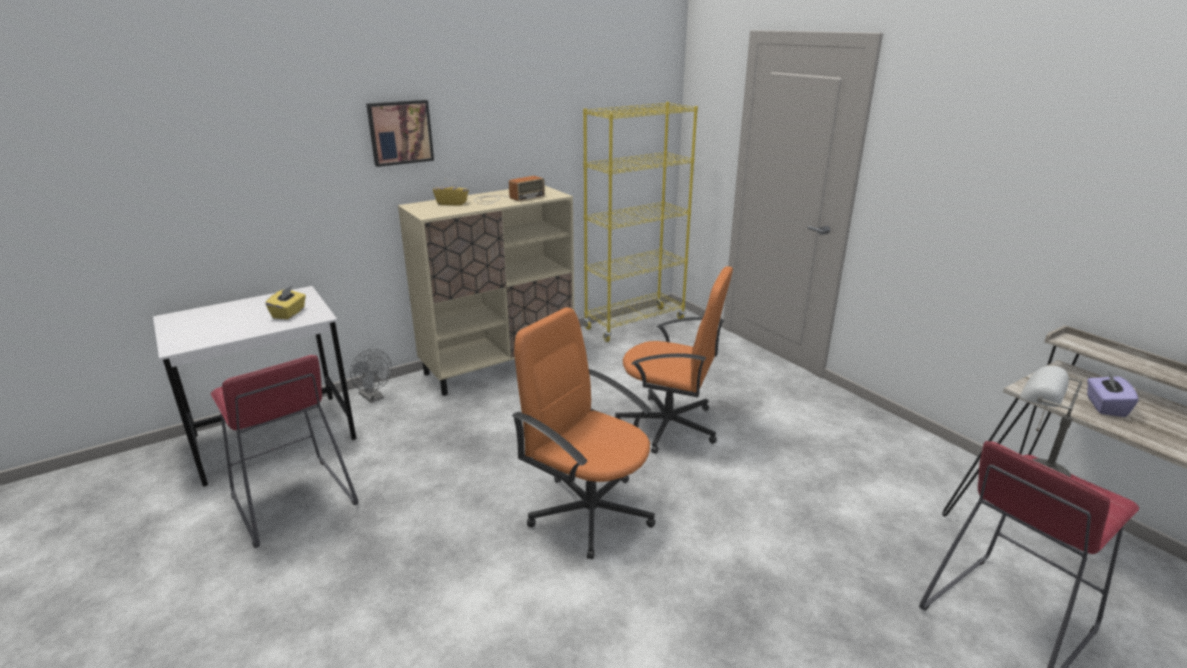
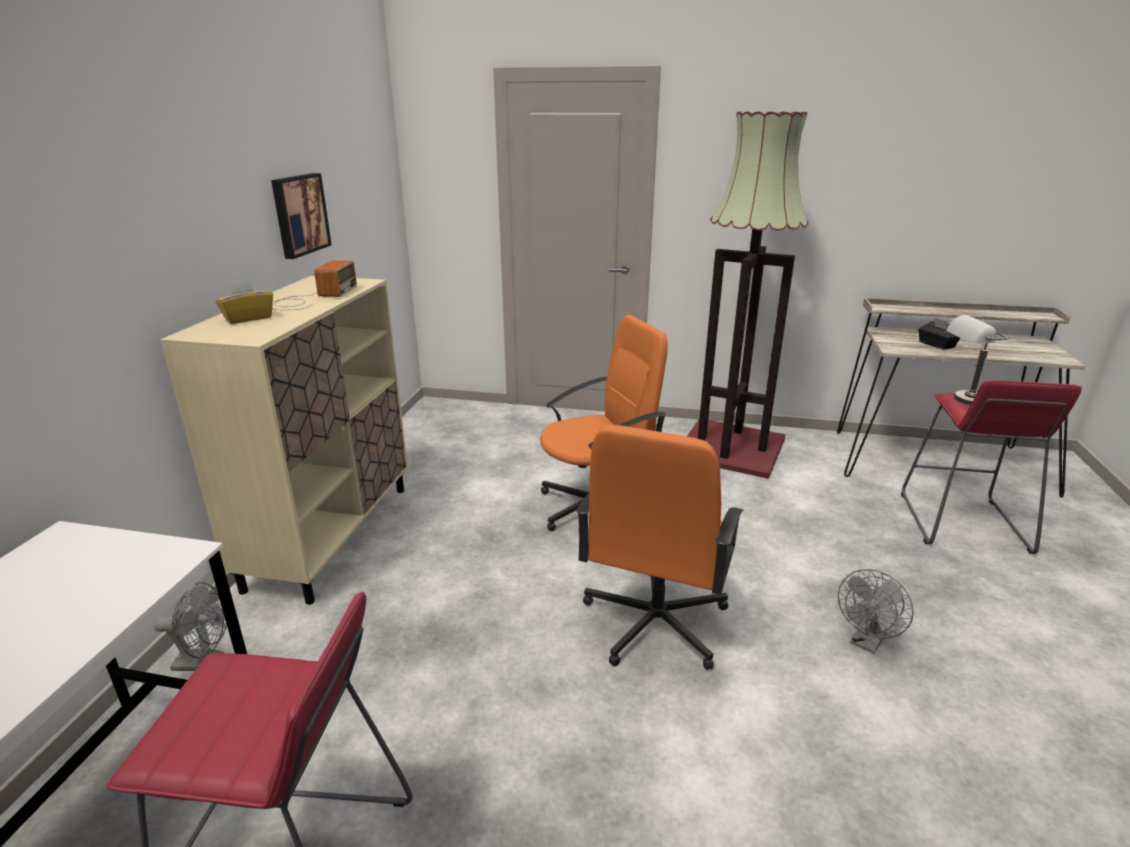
camera: 45 degrees left, 0 degrees up
yellow tissue box [265,286,306,319] -> none
picture [366,100,434,167] -> picture moved to [271,173,332,259]
orange office chair [512,307,656,560] -> orange office chair turned 60 degrees counterclockwise [576,425,744,670]
yellow bookcase [583,102,698,342] -> none
purple tissue box [1087,372,1139,417] -> black tissue box [918,317,960,350]
none -> floor lamp [687,111,808,479]
none -> grey fan [838,569,914,654]

